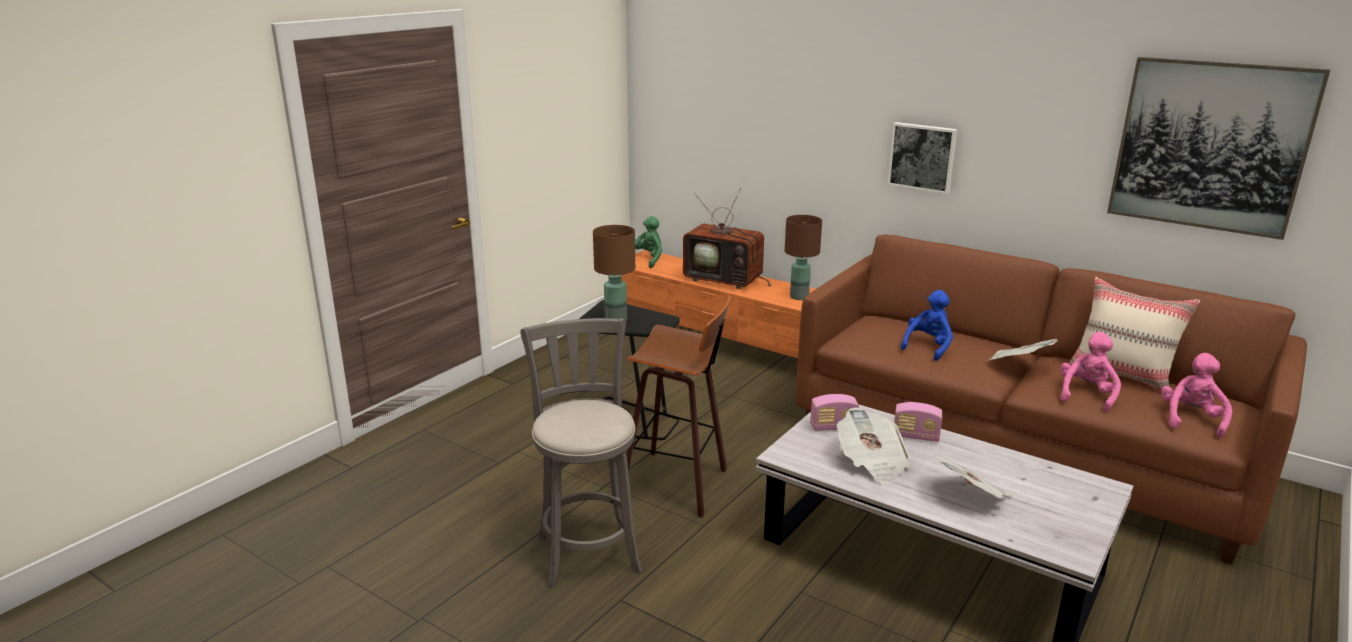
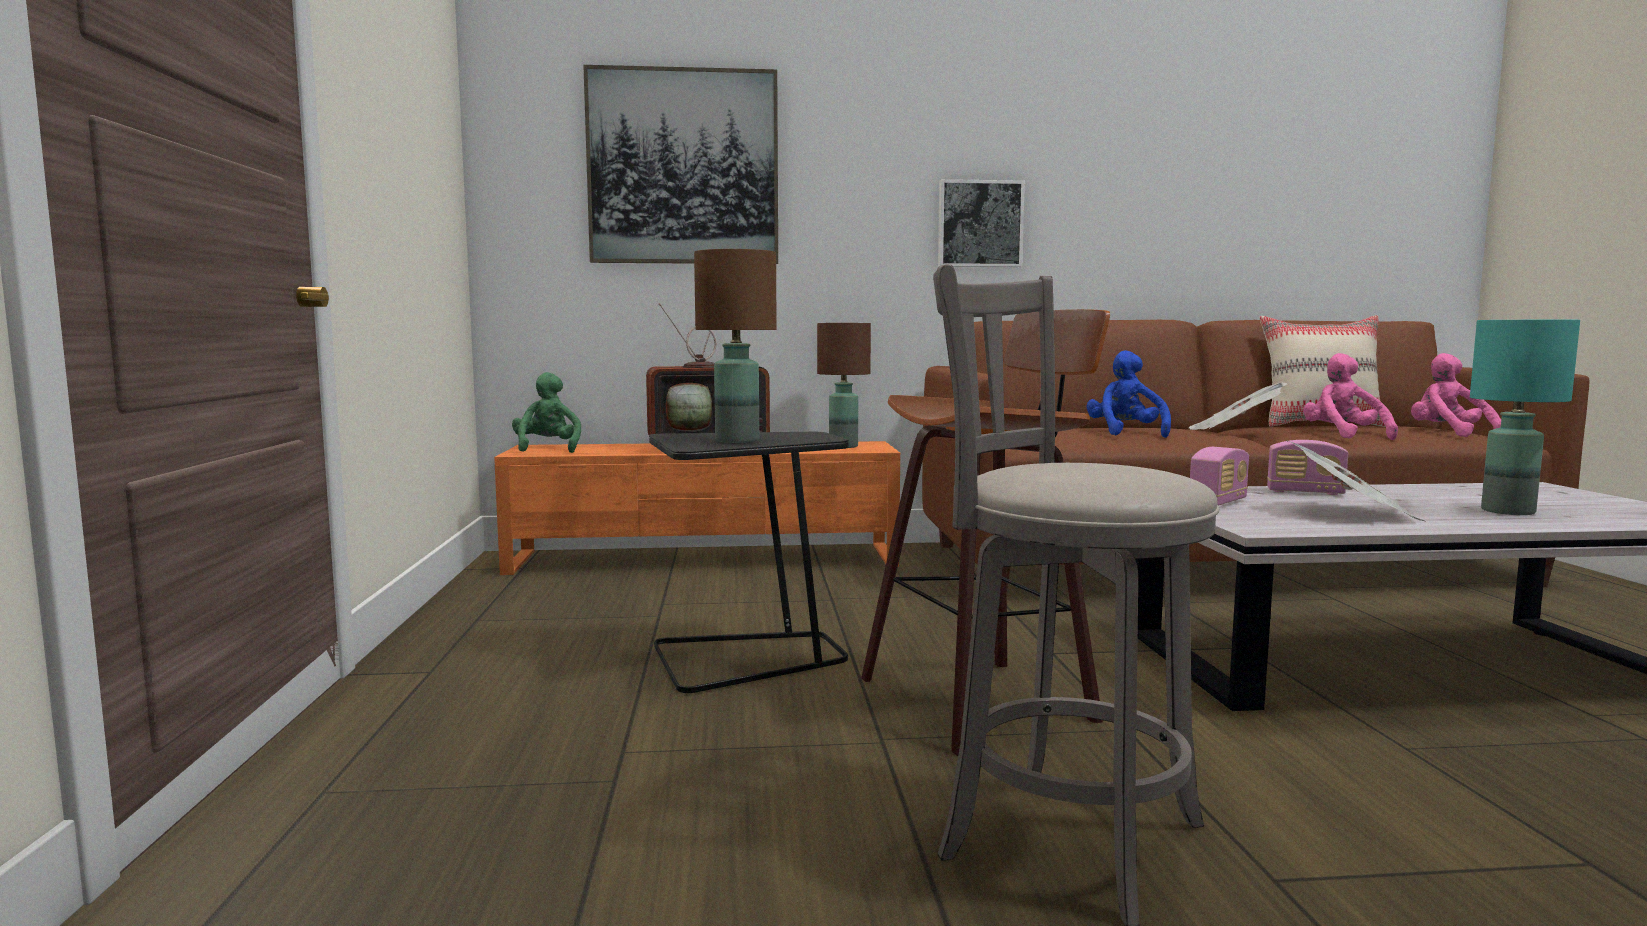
camera: 40 degrees left, 15 degrees down
radio [894,402,942,442] -> radio turned 45 degrees clockwise [1267,440,1348,495]
newspaper [933,455,1013,499] -> turquoise table lamp [1470,320,1580,515]
picture [1107,57,1330,240] -> picture moved to [583,65,778,264]

